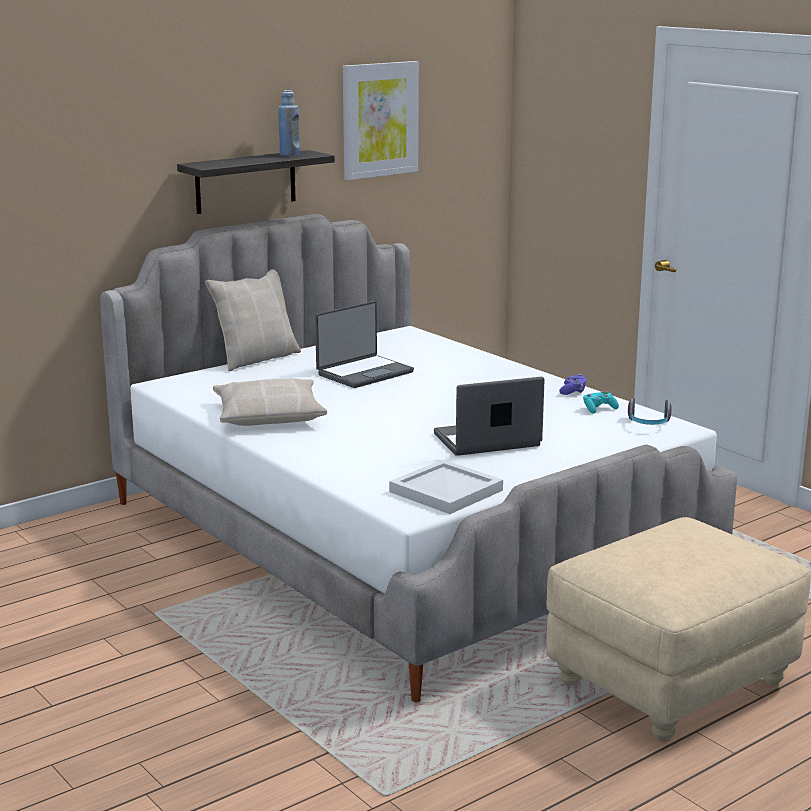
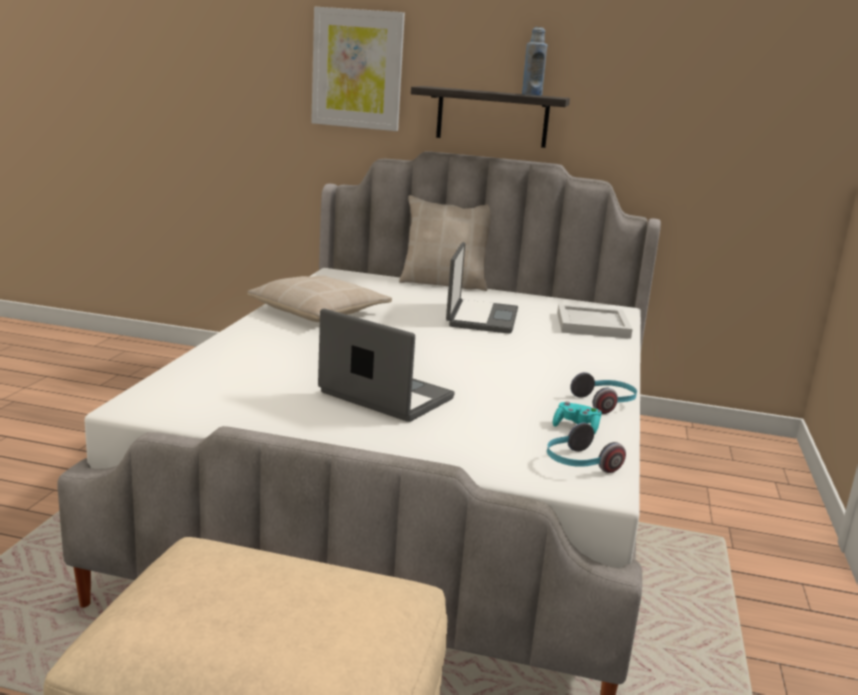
camera: 50 degrees right, 0 degrees up
laptop [315,301,414,388] -> laptop turned 90 degrees counterclockwise [446,242,518,334]
picture [343,61,419,180] -> picture moved to [311,7,405,131]
white tray [389,460,503,514] -> white tray moved to [557,304,632,339]
purple game controller [559,374,586,395] -> headphones [570,372,637,414]

